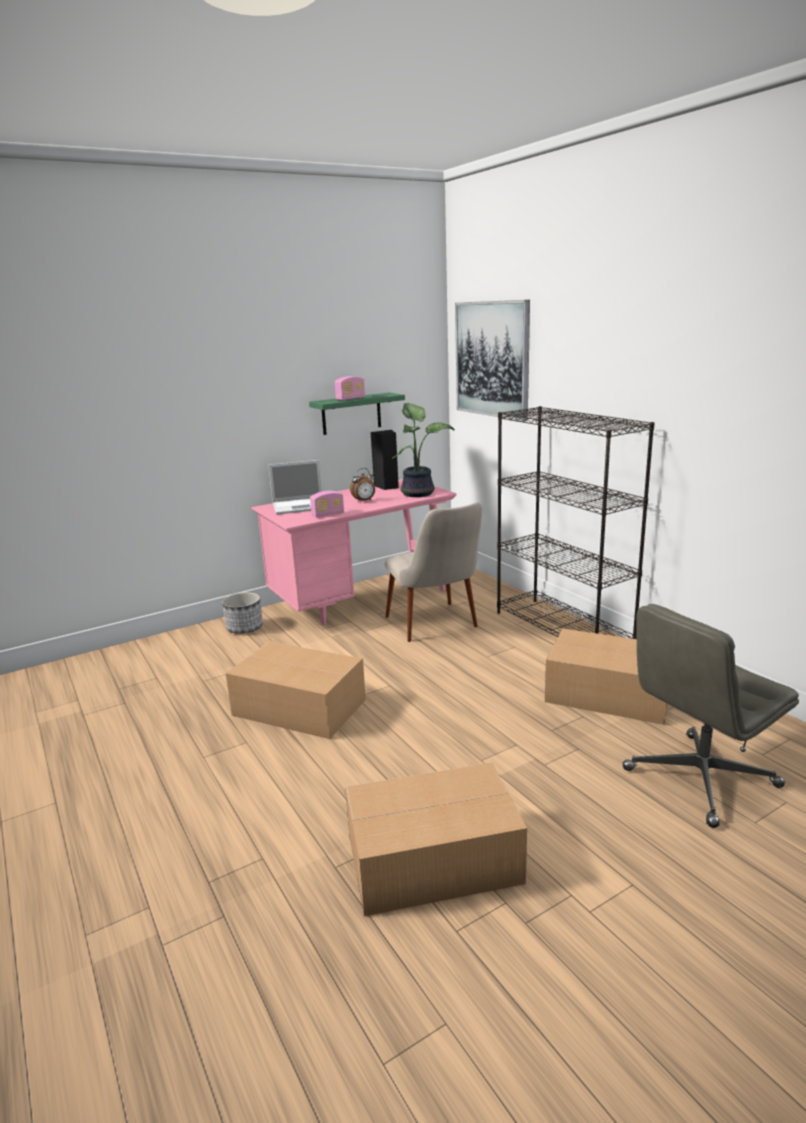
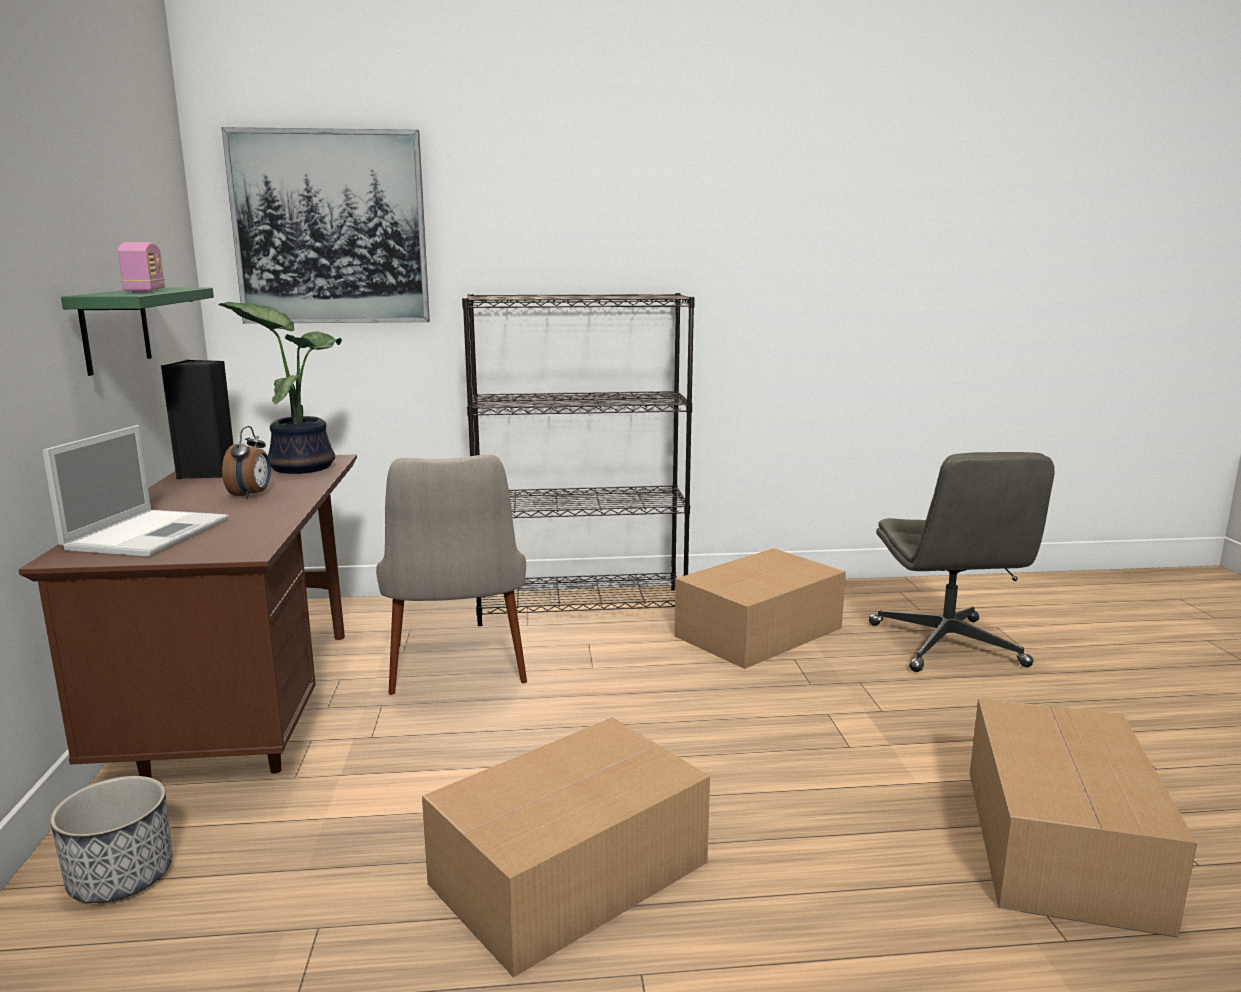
camera: 65 degrees left, 5 degrees down
pink desk [252,479,457,625] -> brown desk [19,455,357,778]
radio [310,491,344,518] -> none
beige chair [385,503,482,642] -> beige chair turned 75 degrees clockwise [376,454,527,695]

